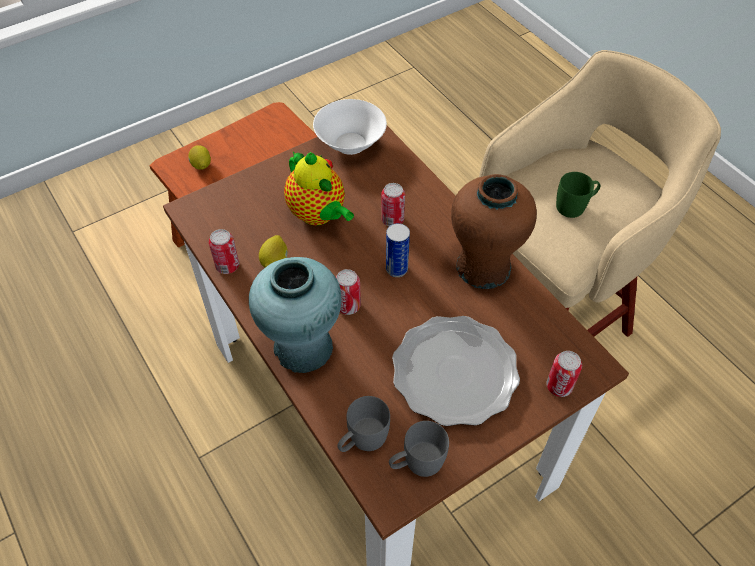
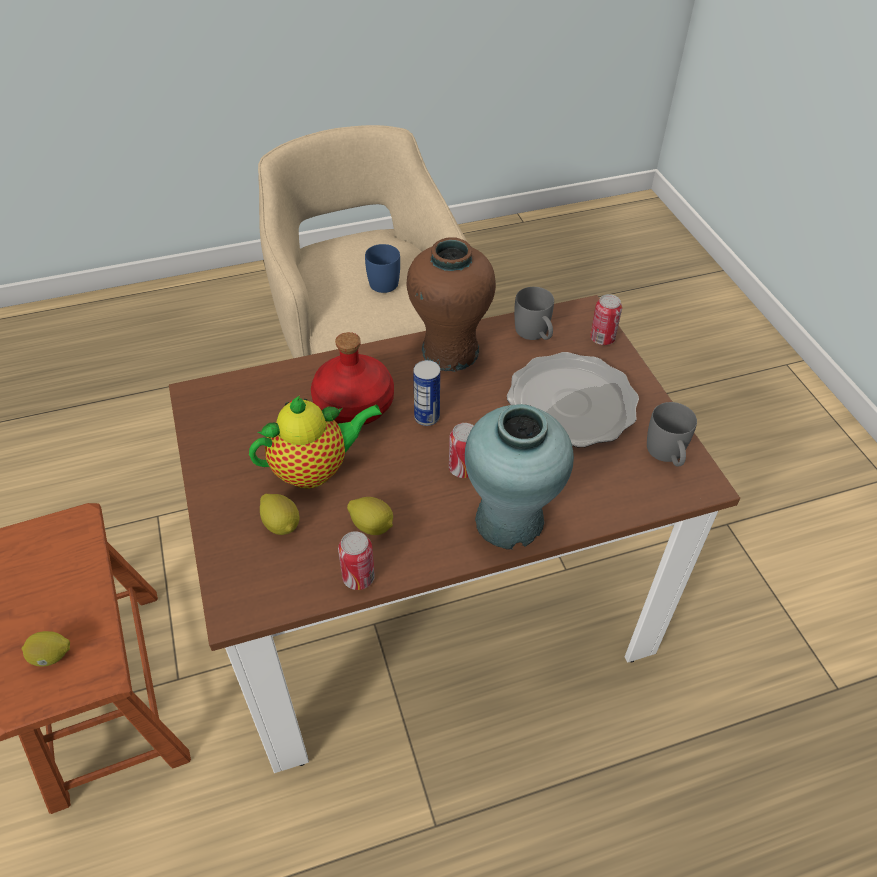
camera: 75 degrees left, 5 degrees down
white bowl [313,99,387,155] -> none
grey mug [337,396,390,452] -> grey mug moved to [514,287,554,340]
can [381,183,405,226] -> red bottle [311,332,394,425]
green mug [556,172,601,218] -> blue mug [365,244,400,293]
none -> lemon [260,494,300,535]

